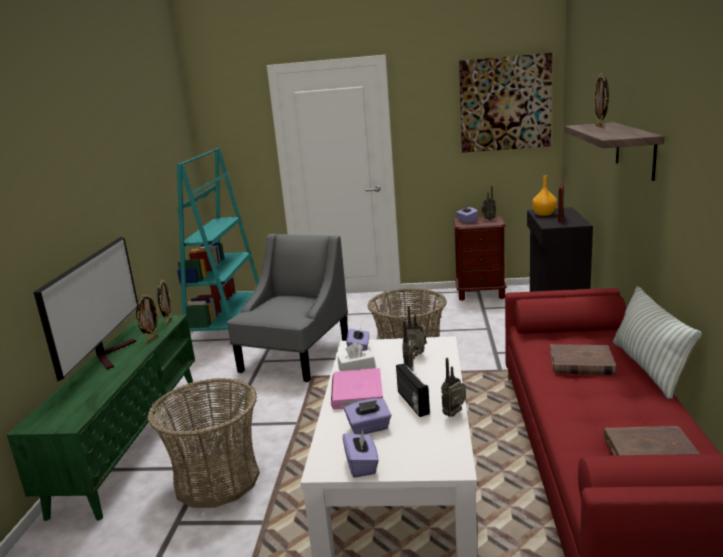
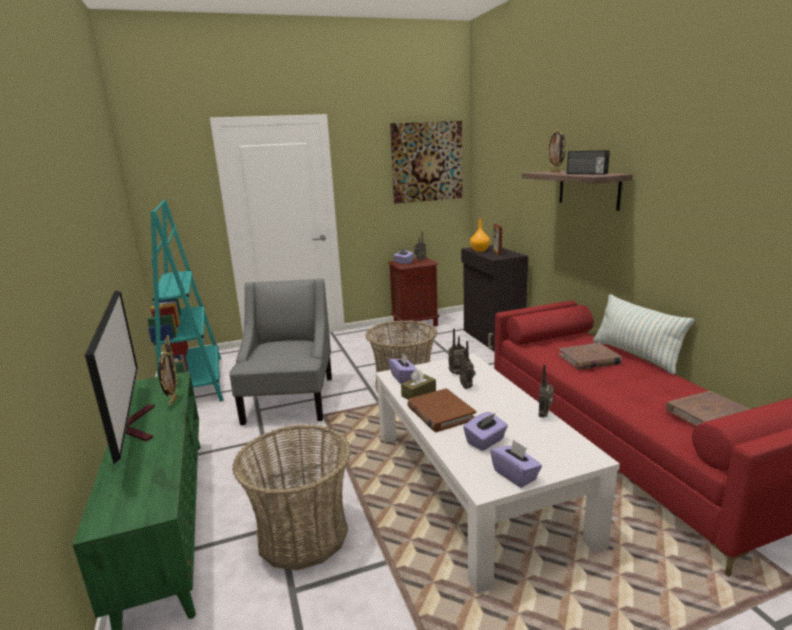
camera: 25 degrees left, 0 degrees up
pink book [331,368,383,409] -> brown book [407,388,476,432]
white tissue box [337,343,375,371] -> brown tissue box [401,369,436,400]
radio [396,363,430,417] -> radio moved to [567,150,610,174]

